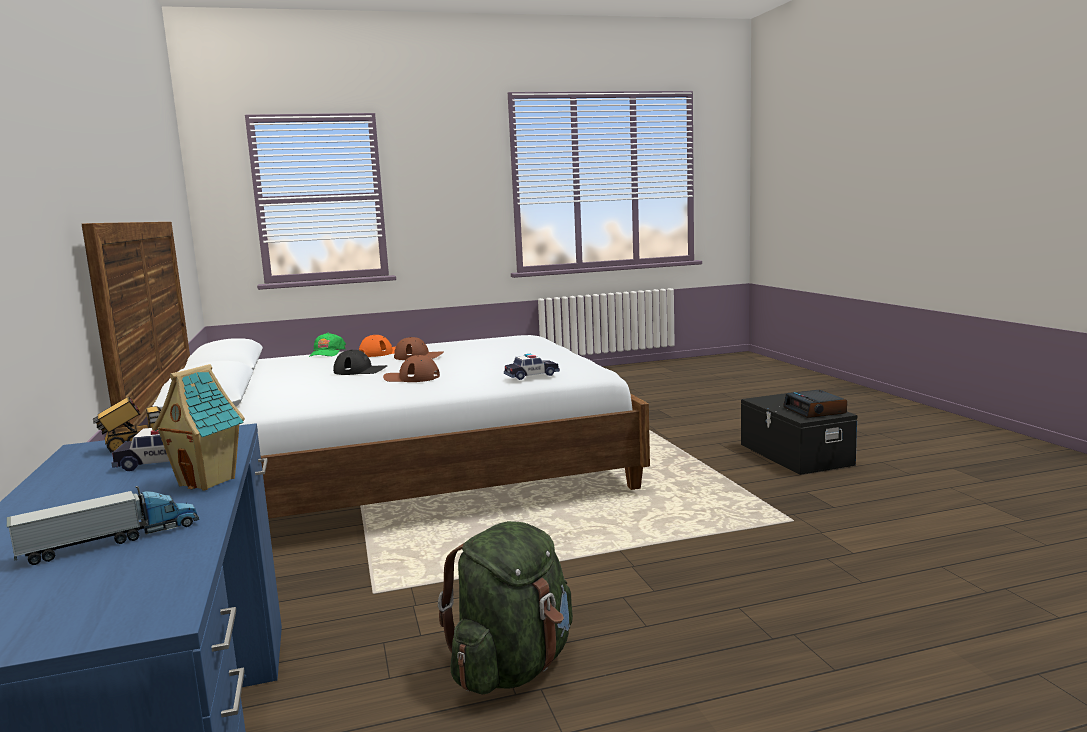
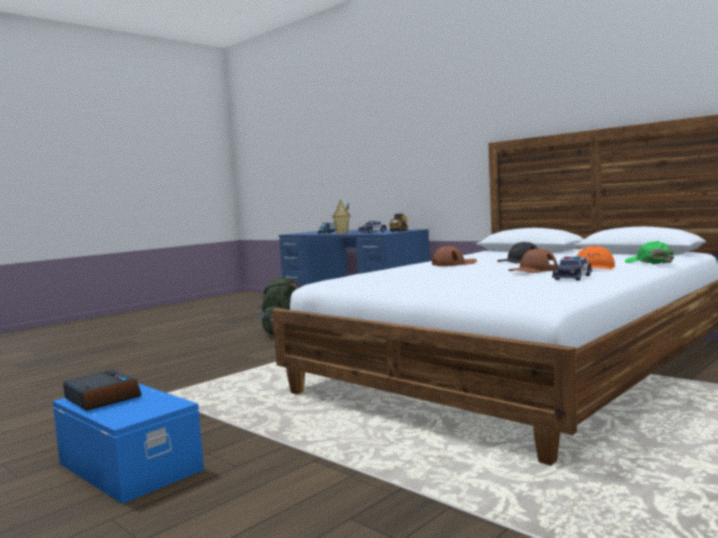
camera: 150 degrees right, 5 degrees down
toy car [504,354,560,380] -> toy car moved to [552,256,592,280]
black storage box [741,393,857,475] -> blue storage box [53,383,204,504]

